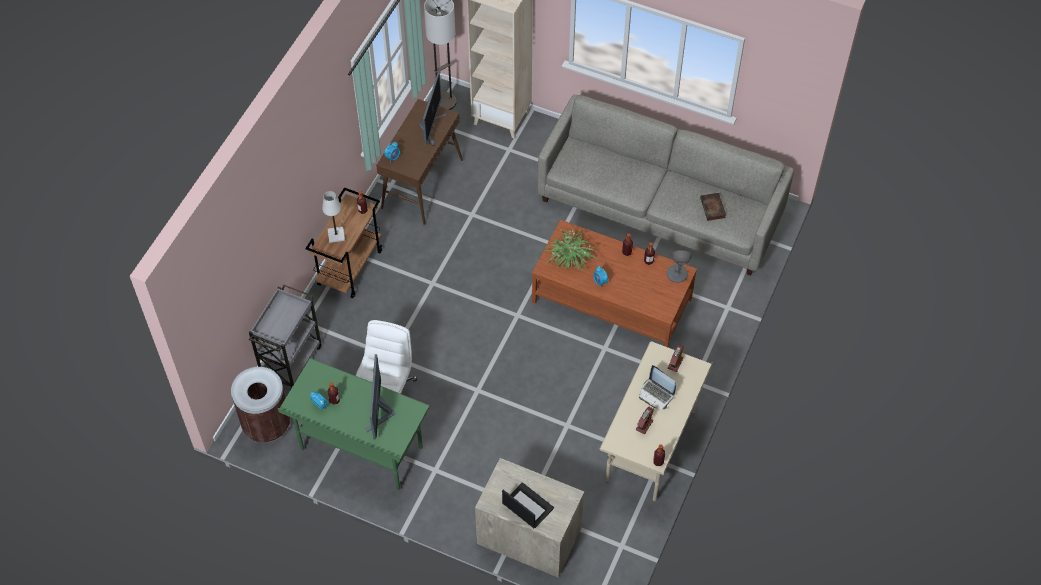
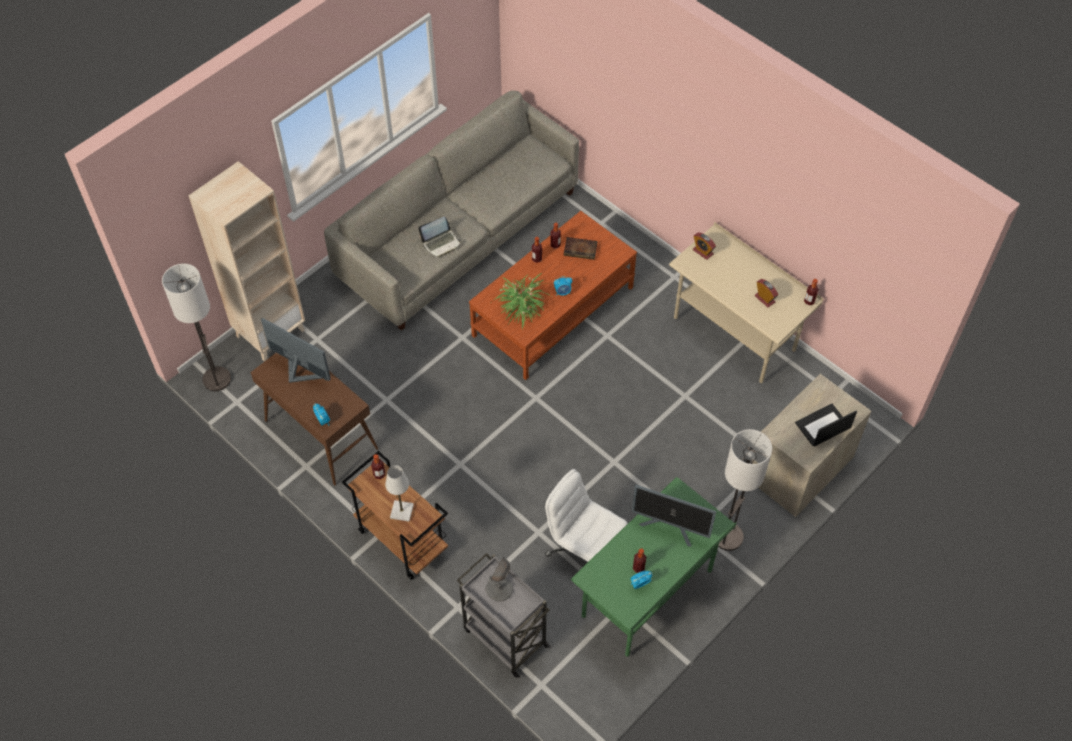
camera: 70 degrees left, 0 degrees up
brown trash can [231,367,291,443] -> none
laptop [639,365,676,409] -> laptop moved to [418,217,461,257]
grey table lamp [667,250,692,283] -> grey table lamp moved to [486,557,513,602]
book [700,193,726,221] -> book moved to [564,237,598,260]
none -> floor lamp [718,429,772,551]

